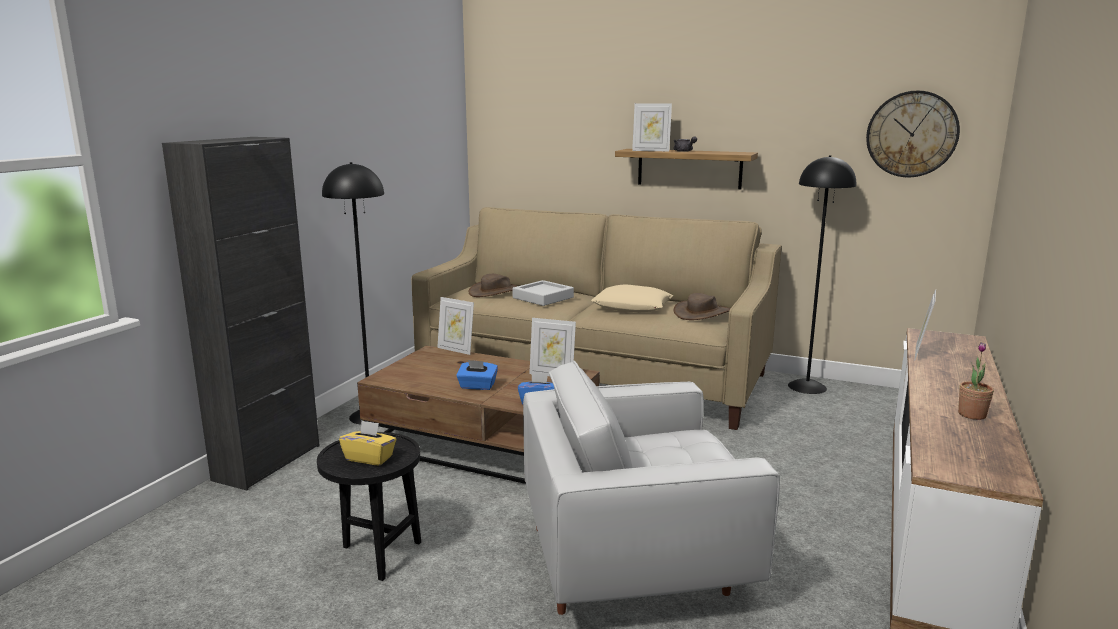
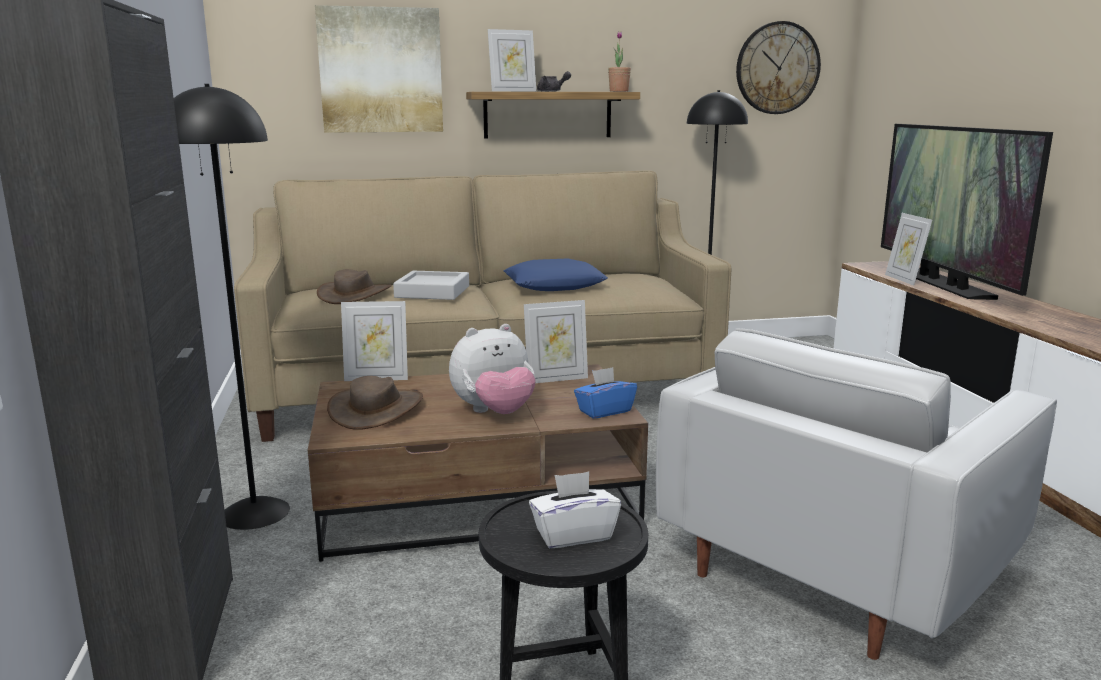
camera: 35 degrees left, 0 degrees up
yellow tissue box [339,420,396,466] -> white tissue box [529,471,621,548]
blue tissue box [456,360,498,390] -> plush toy [449,324,536,414]
beige pillow [591,284,673,313] -> blue pillow [504,258,608,291]
brown hat [674,293,731,320] -> brown hat moved to [327,376,423,430]
potted plant [958,342,994,420] -> potted plant moved to [608,31,631,92]
none -> picture [315,5,443,133]
none -> television [881,124,1053,300]

